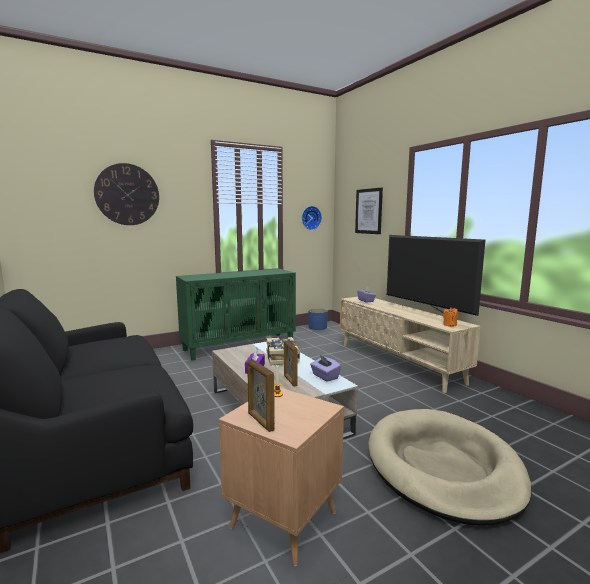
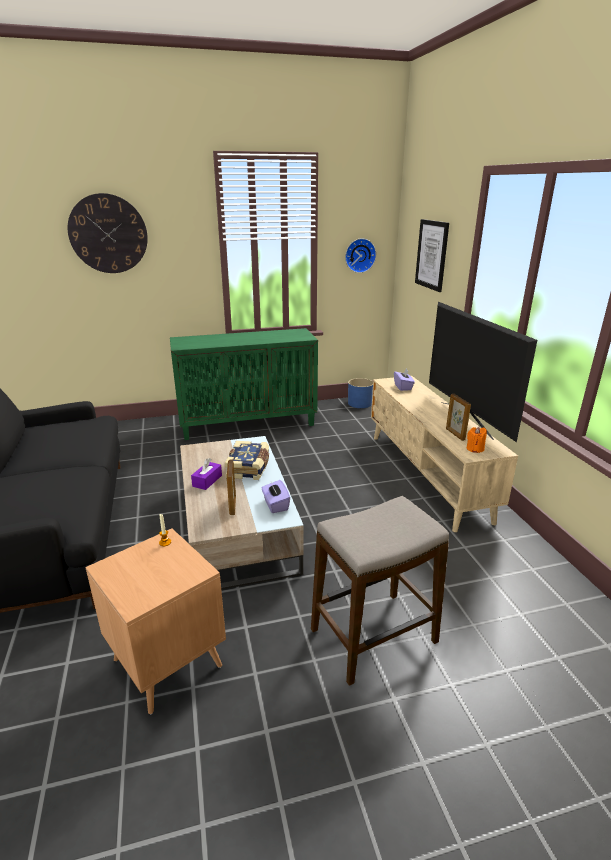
camera: 15 degrees right, 15 degrees up
picture frame [247,359,275,432] -> picture frame moved to [446,394,471,441]
beige dog bed [368,409,532,526] -> stool [311,496,449,686]

